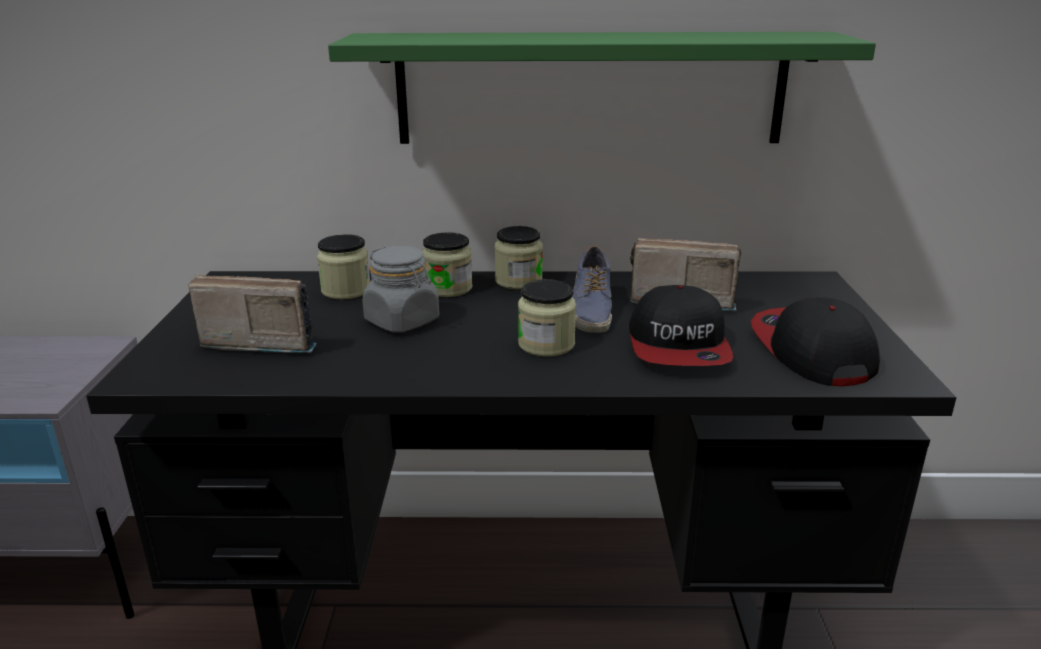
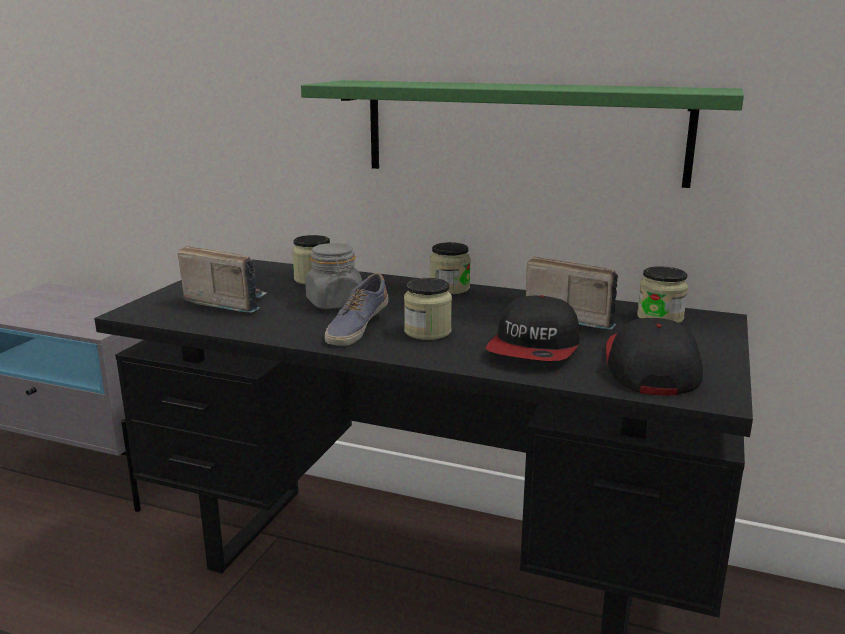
camera: 20 degrees right, 5 degrees down
jar [422,232,473,297] -> jar moved to [637,266,688,323]
shoe [572,245,612,333] -> shoe moved to [325,273,389,346]

